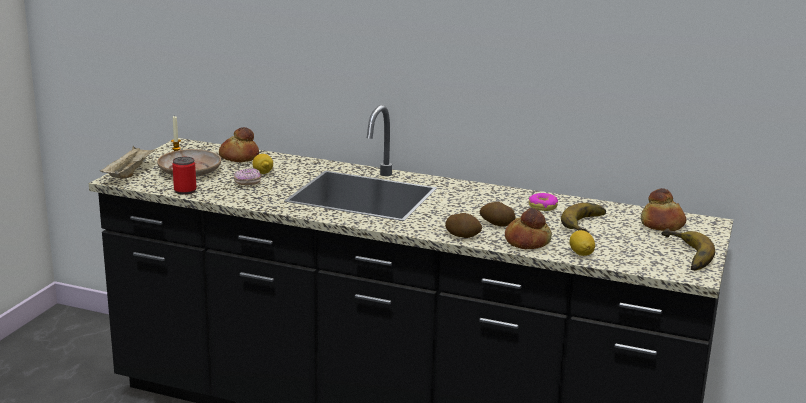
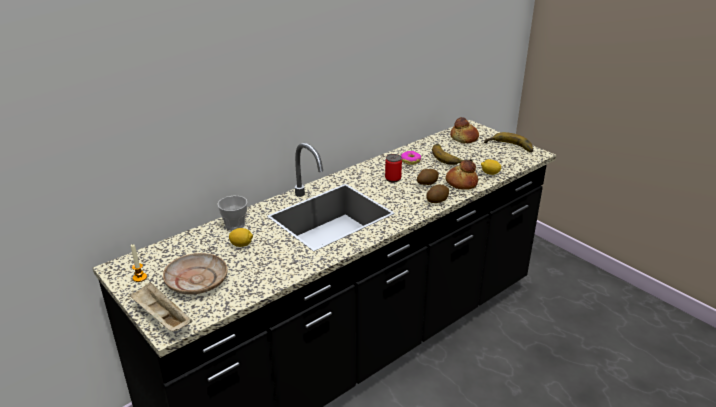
camera: 60 degrees left, 10 degrees up
can [172,157,196,195] -> can moved to [385,154,402,182]
bread [219,127,259,162] -> none
donut [234,168,261,185] -> none
none -> cup [217,196,248,230]

